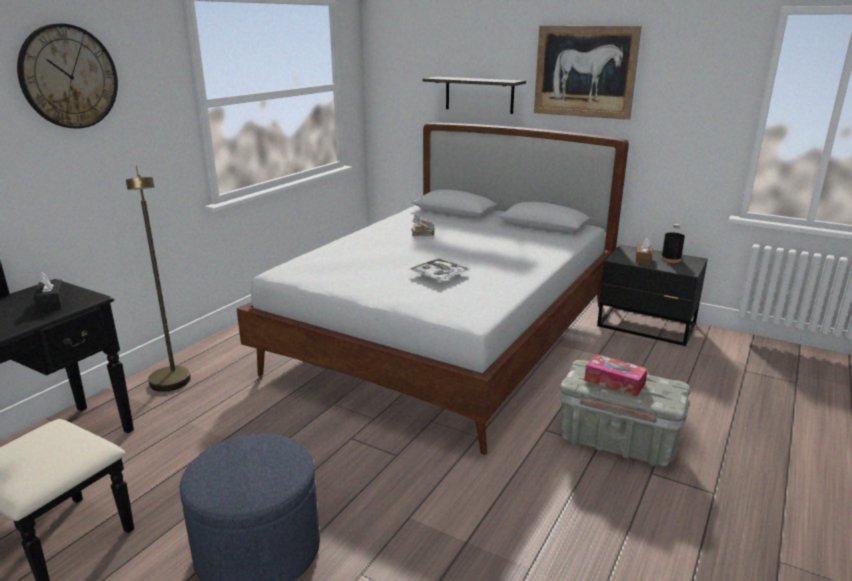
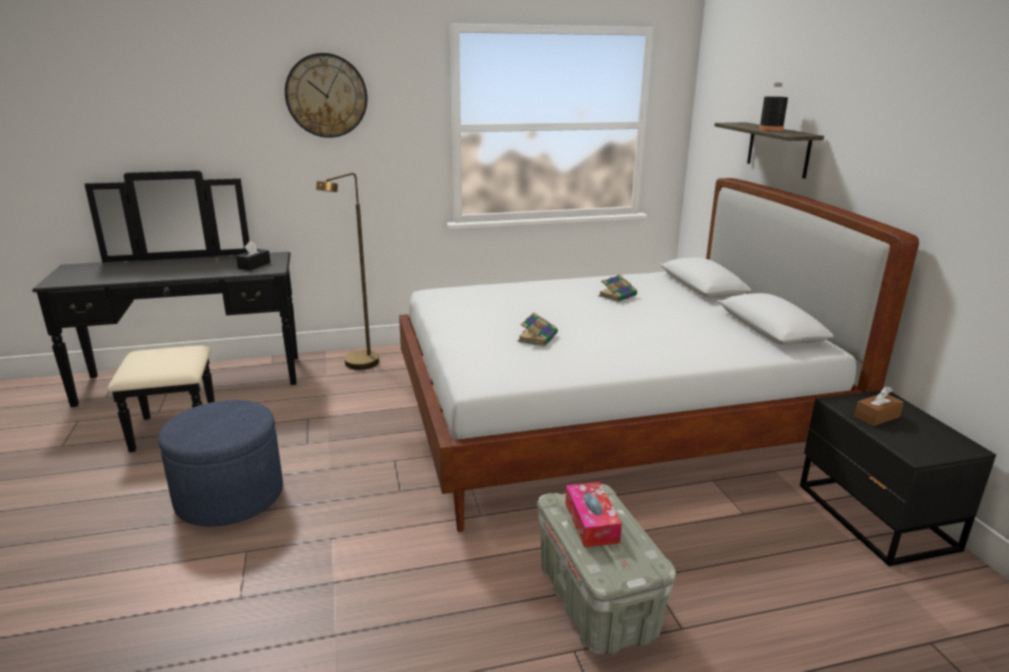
camera: 45 degrees right, 0 degrees up
tray [408,258,470,281] -> book [518,312,558,346]
picture [534,26,642,120] -> none
black bottle [661,224,685,263] -> black bottle moved to [759,83,788,131]

